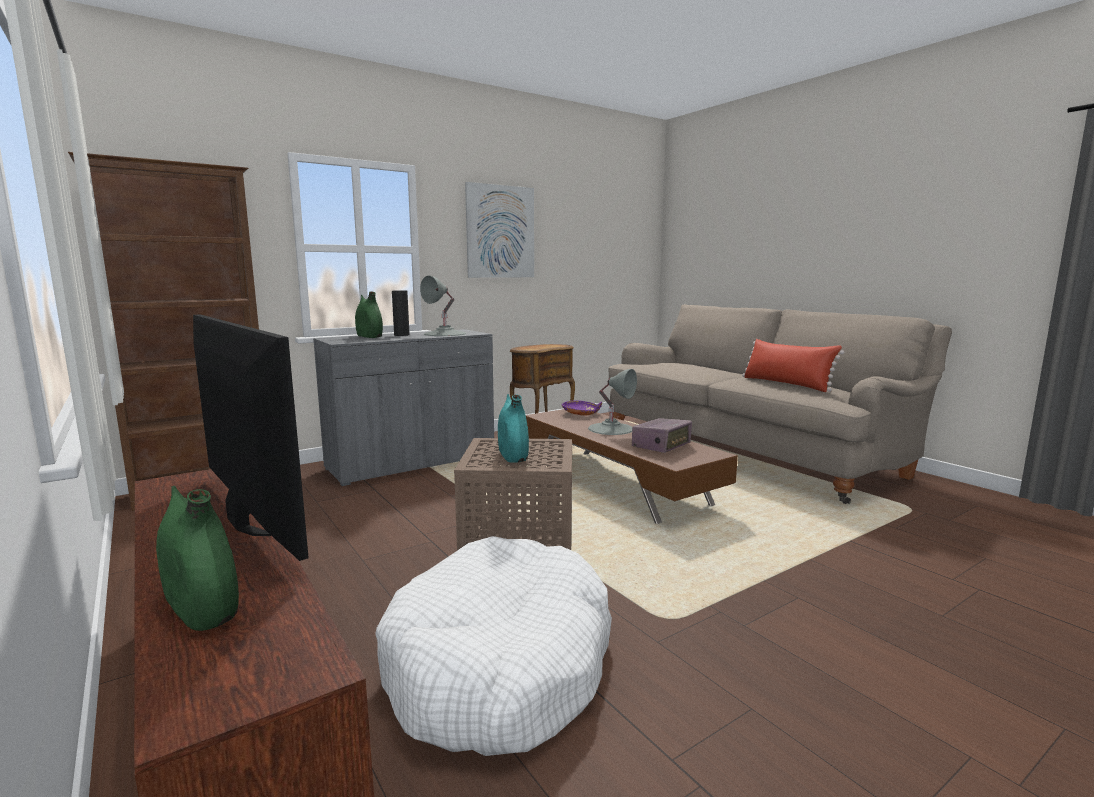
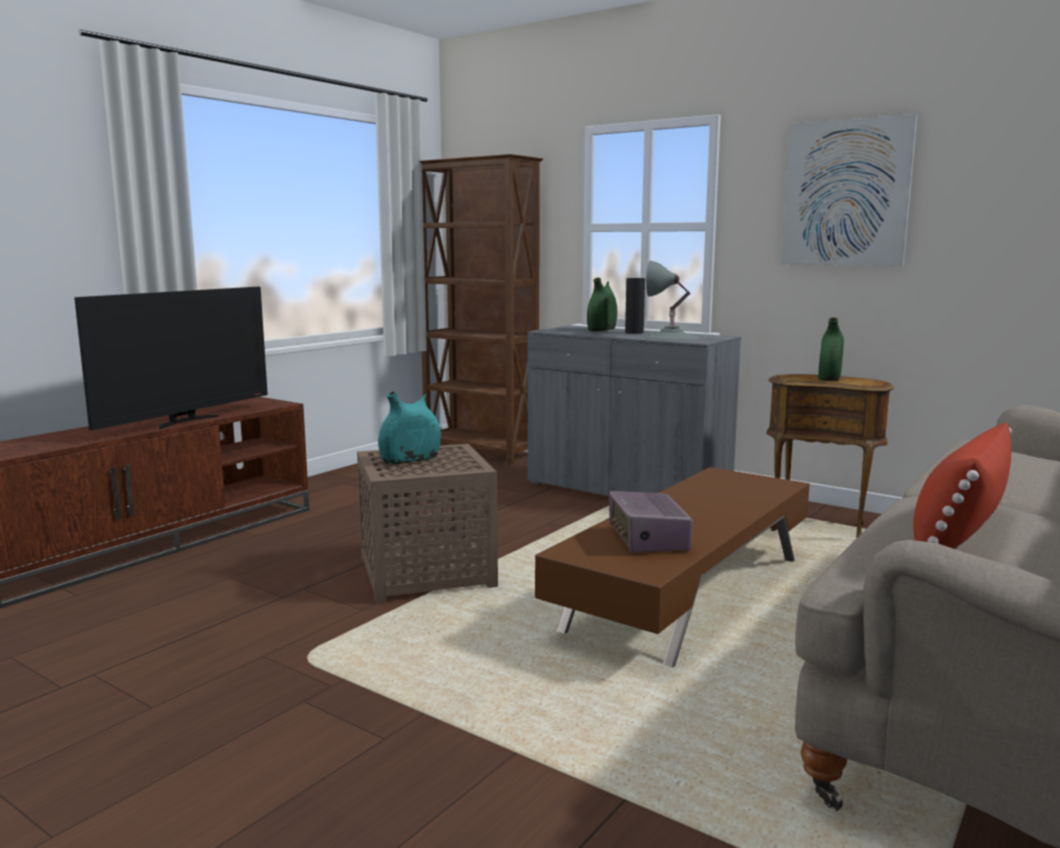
camera: 70 degrees right, 0 degrees up
green vase [156,486,239,631] -> green vase moved to [818,317,844,381]
white dog bed [375,536,612,756] -> none
purple bowl [561,400,602,416] -> none
grey table lamp [588,369,637,435] -> none
radio [632,418,692,453] -> radio turned 60 degrees clockwise [609,491,693,552]

